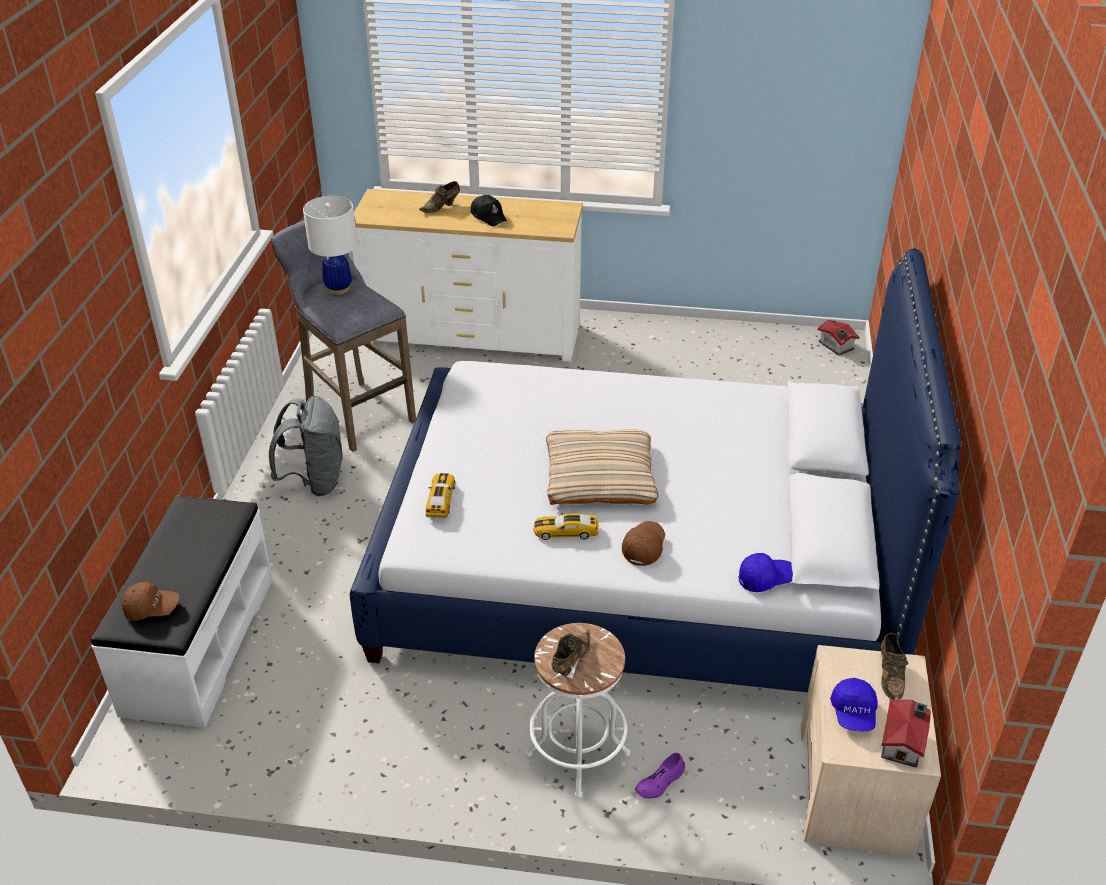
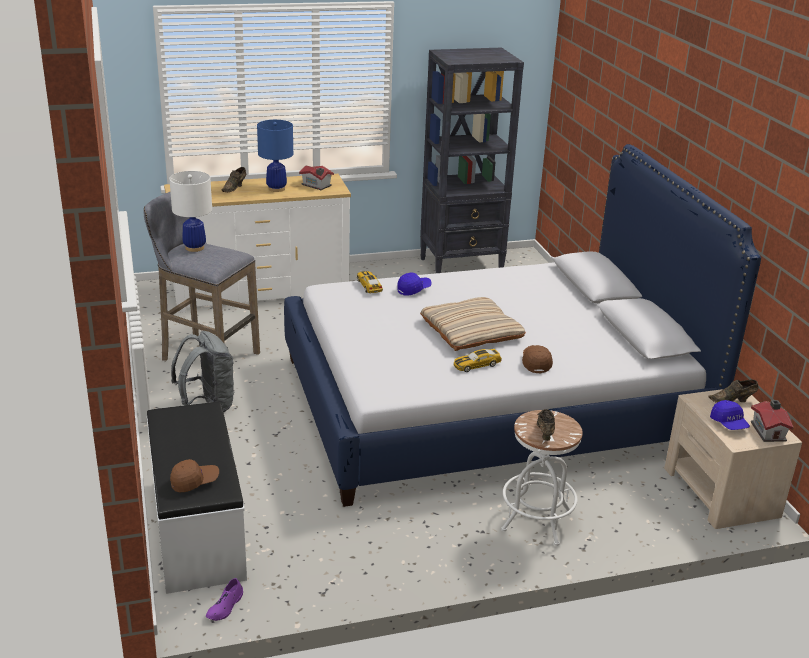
camera: 25 degrees left, 10 degrees down
toy car [425,473,455,519] -> toy car moved to [357,271,383,293]
black cap [470,195,507,226] -> blue table lamp [257,120,293,192]
purple shoe [635,753,685,798] -> purple shoe moved to [206,578,243,621]
blue cap [739,553,793,592] -> blue cap moved to [397,273,432,296]
toy house [818,320,859,356] -> toy house moved to [299,165,334,190]
brown shoe [881,633,908,700] -> brown shoe turned 105 degrees clockwise [708,380,758,403]
none -> black bookcase [420,47,524,273]

